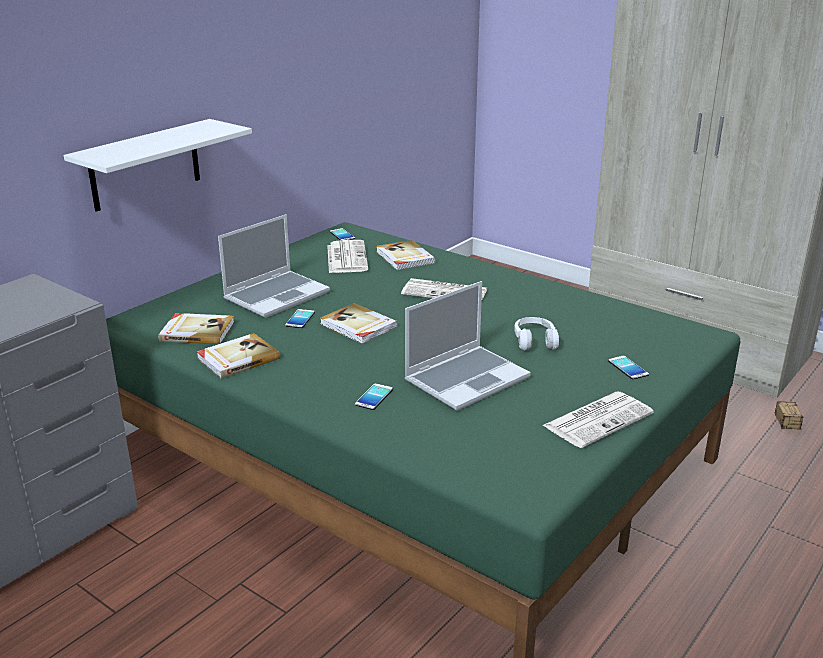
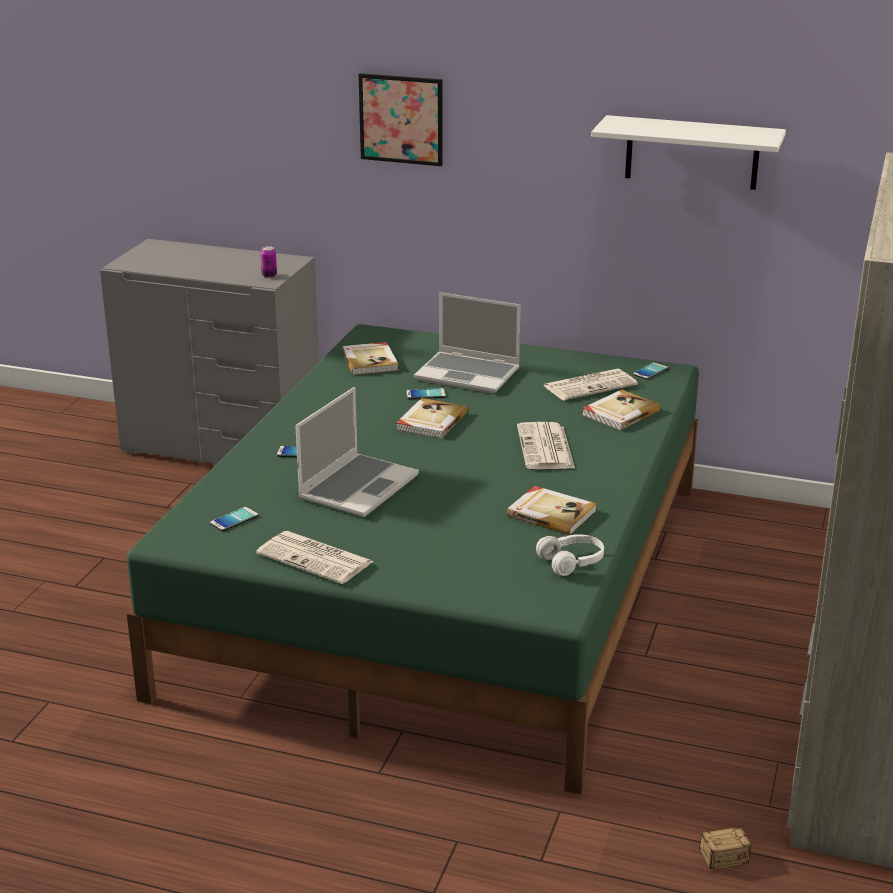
camera: 70 degrees right, 0 degrees up
white shelf [64,119,252,212] -> white shelf moved to [591,115,786,190]
book [196,333,280,379] -> book moved to [507,486,597,535]
laptop [405,281,531,411] -> laptop turned 90 degrees counterclockwise [295,387,419,517]
white headphones [514,317,559,350] -> white headphones moved to [536,534,604,576]
phone [608,356,649,380] -> phone moved to [210,507,258,531]
none -> can [260,246,277,278]
none -> picture [359,73,442,166]

